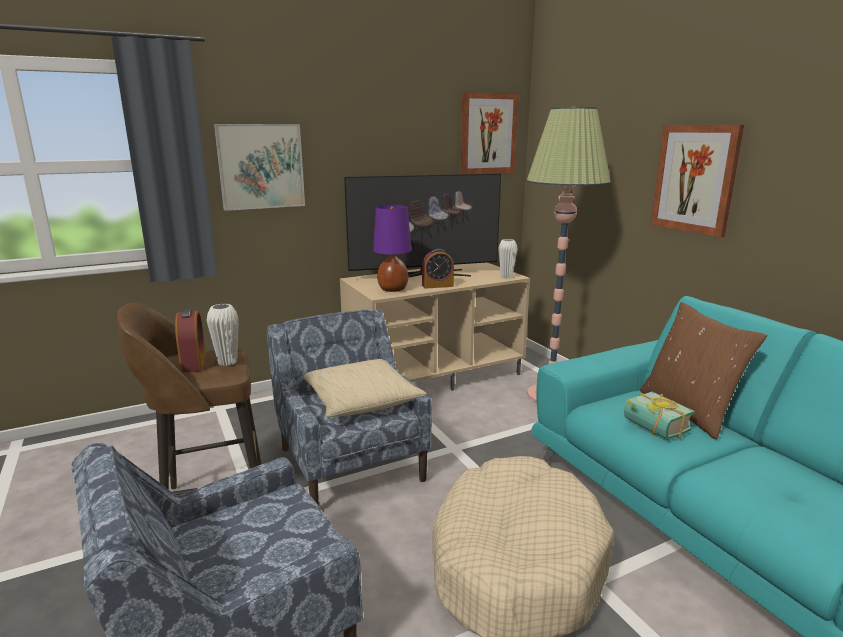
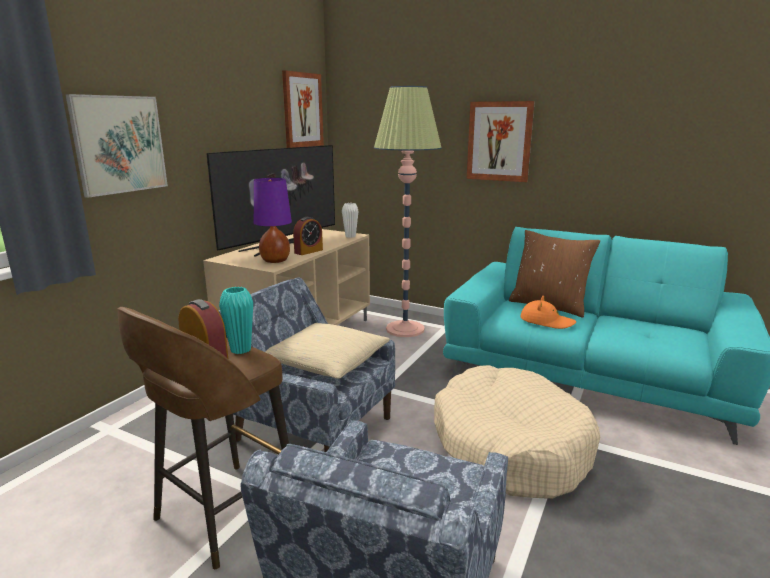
camera: 35 degrees left, 0 degrees up
white vase [207,304,239,366] -> turquoise vase [219,287,253,354]
book [624,392,695,440] -> orange hat [520,296,576,329]

